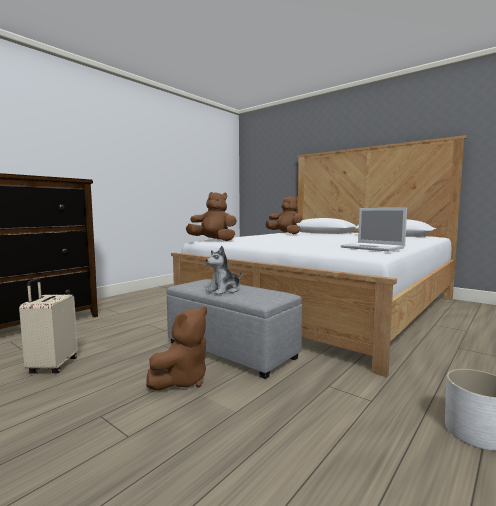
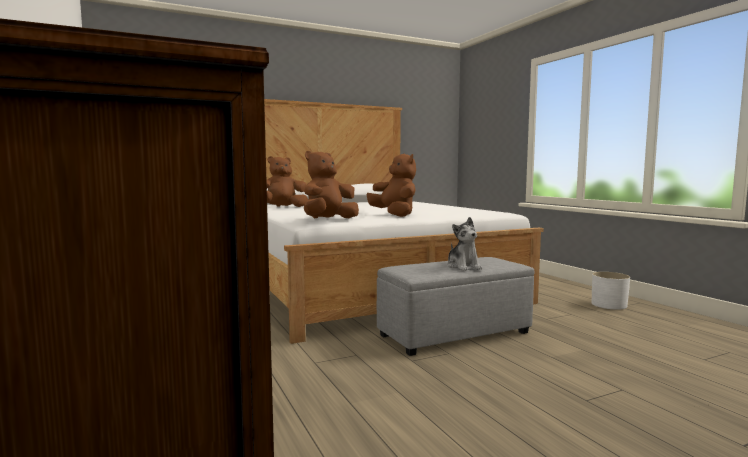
camera: 65 degrees left, 0 degrees up
beige suitcase [19,278,78,374] -> none
brown plush toy [146,307,207,390] -> brown plush toy moved to [366,153,416,217]
laptop [341,208,407,251] -> none

